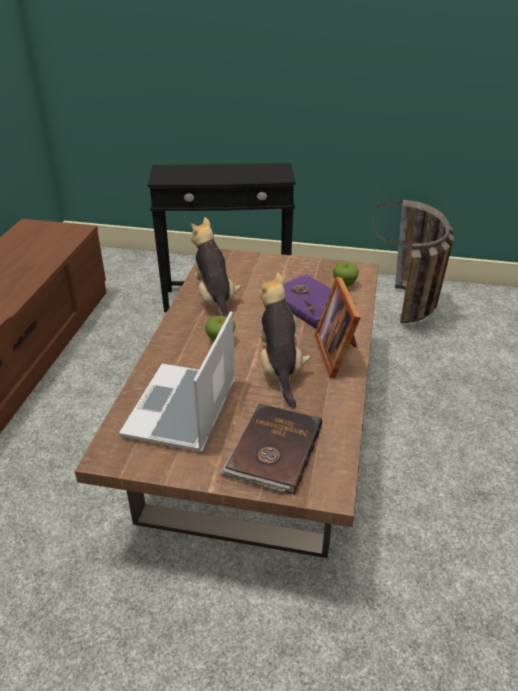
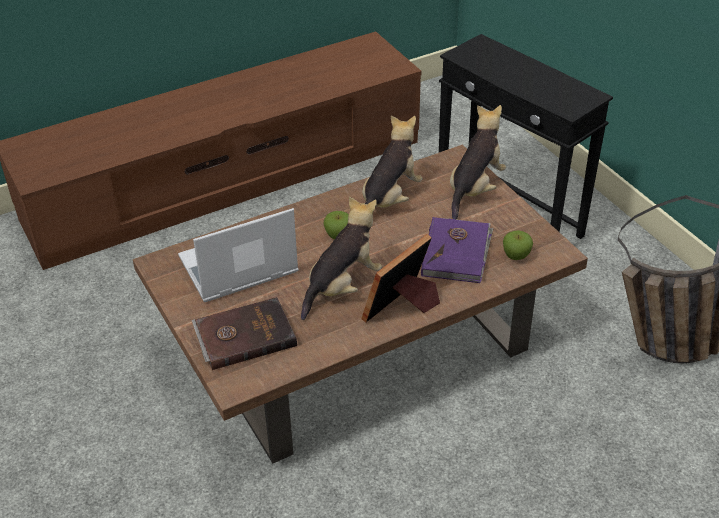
camera: 50 degrees right, 5 degrees up
none -> plush toy [450,105,506,220]

